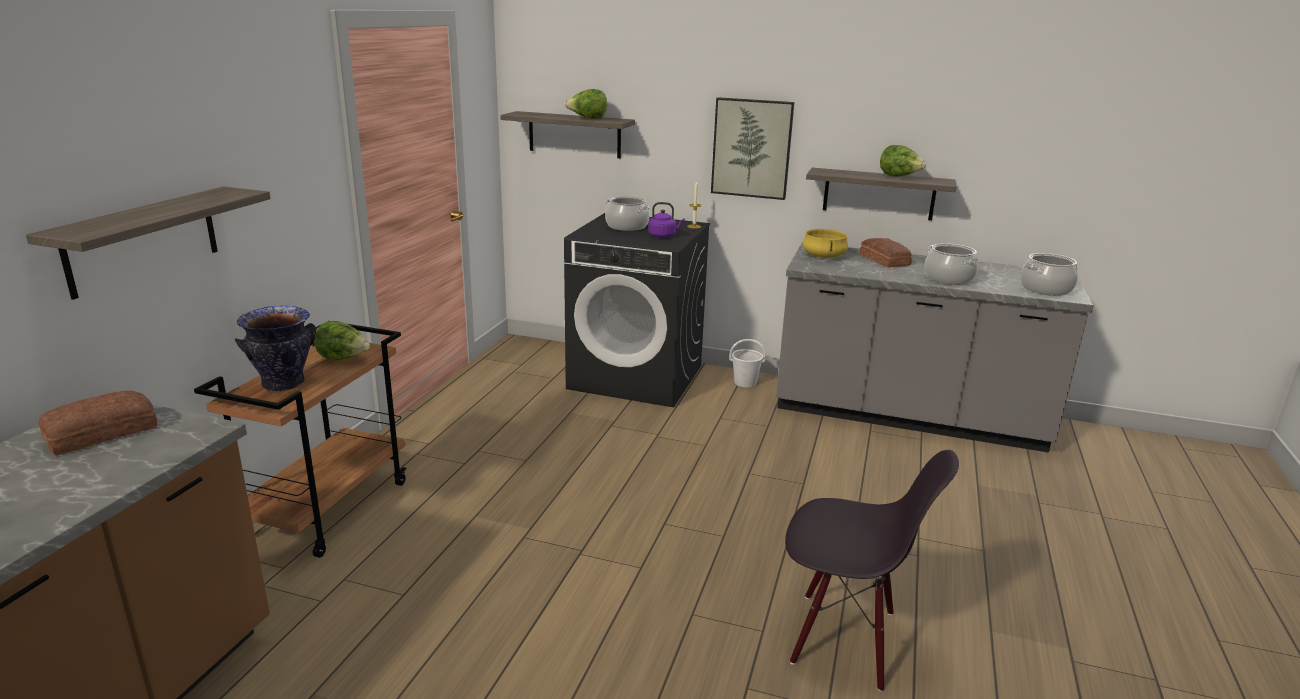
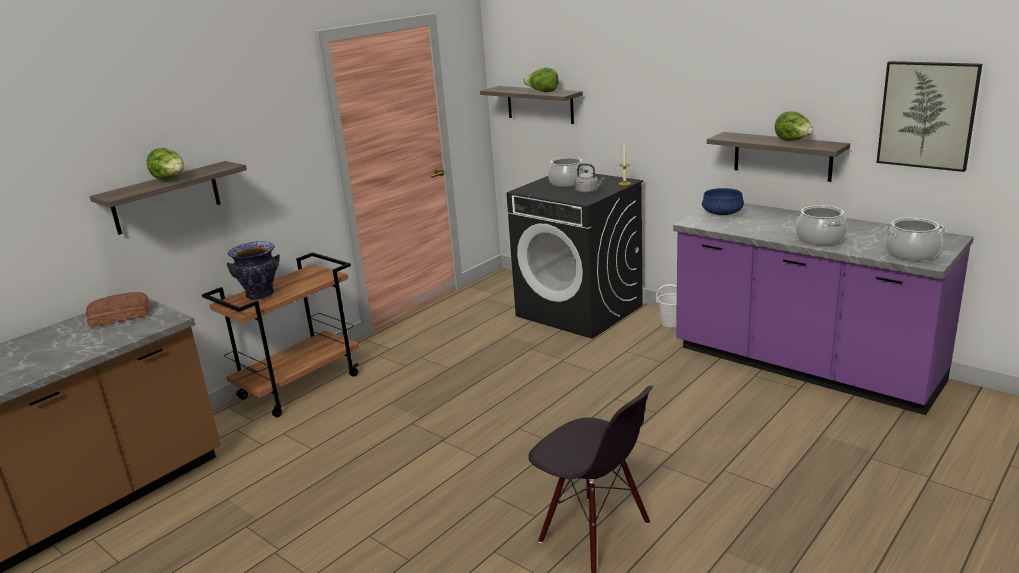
camera: 25 degrees right, 0 degrees up
lettuce [313,321,370,360] -> lettuce moved to [147,148,184,180]
purple kettle [648,202,685,238] -> grey kettle [575,163,604,194]
picture [711,97,794,200] -> picture moved to [877,61,982,172]
grey counter [776,242,1094,453] -> purple counter [673,203,974,415]
yellow cooking pot [803,229,848,258] -> blue cooking pot [702,188,744,215]
bread [859,238,912,267] -> none

